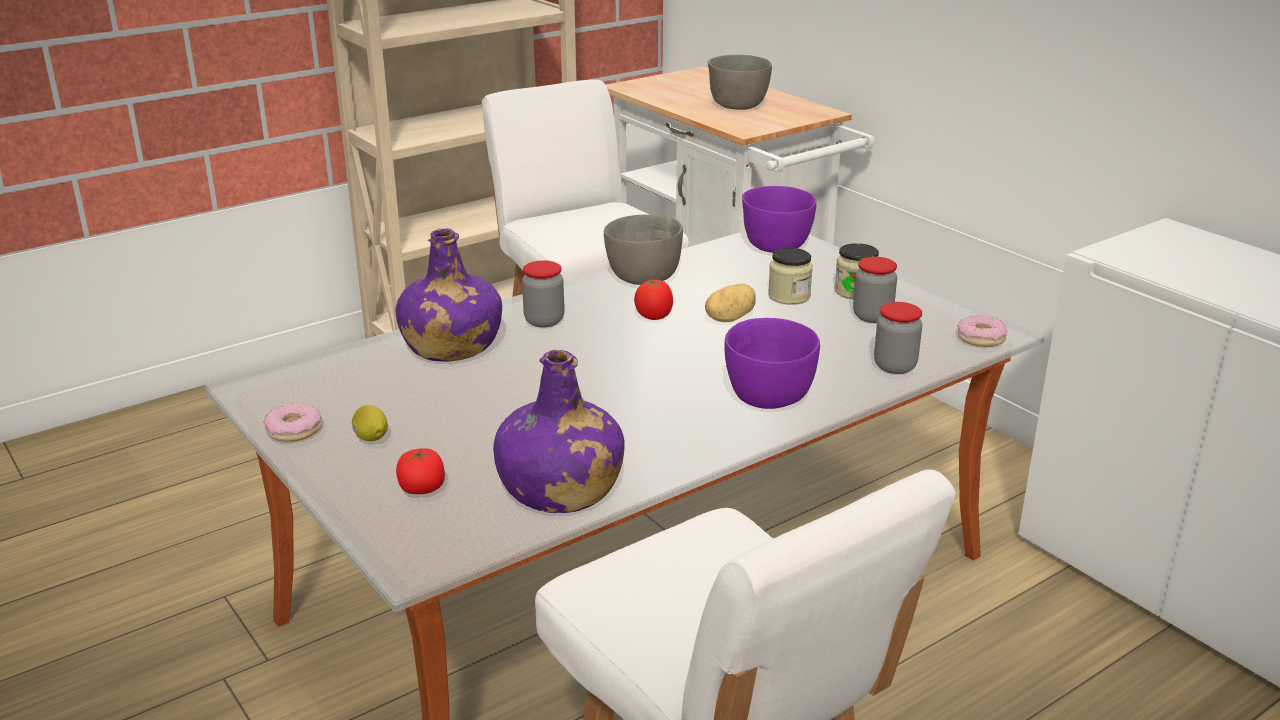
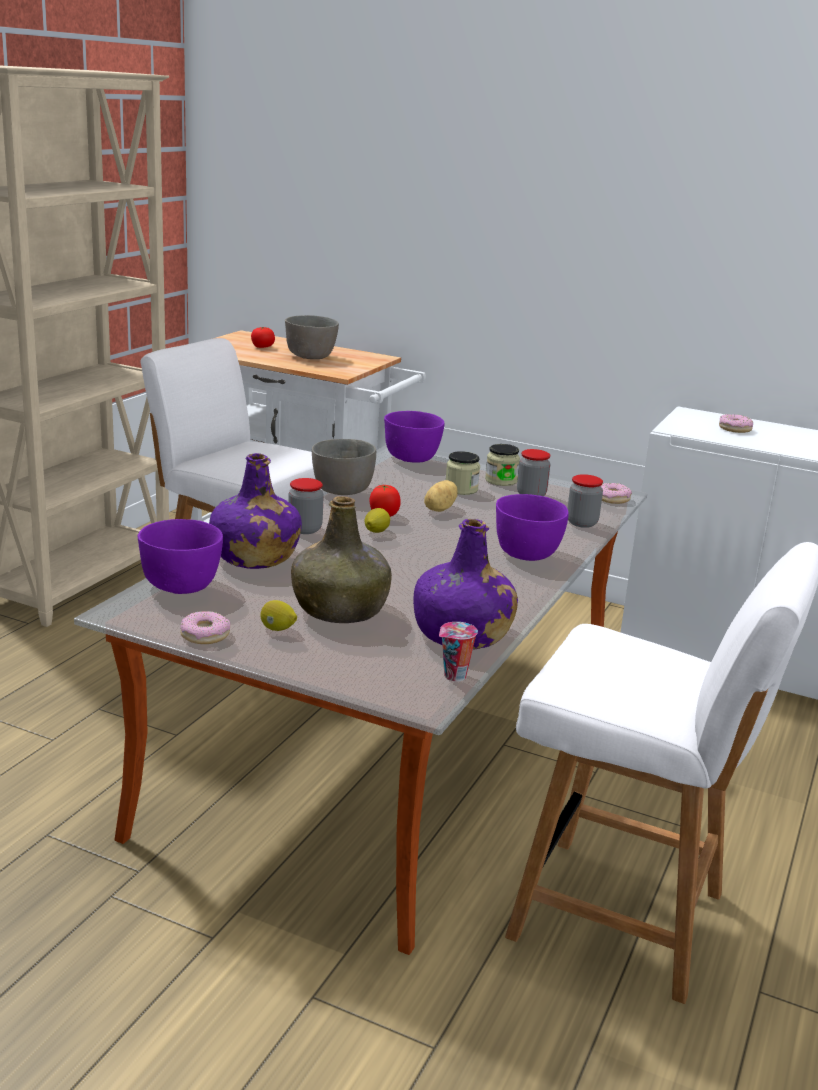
camera: 30 degrees left, 5 degrees down
tomato [396,448,445,494] -> tomato moved to [251,327,275,348]
none -> purple bowl [138,519,223,594]
none -> green bottle [291,496,392,623]
none -> lemon [365,508,390,533]
none -> cup [439,622,478,681]
none -> donut [719,414,753,433]

